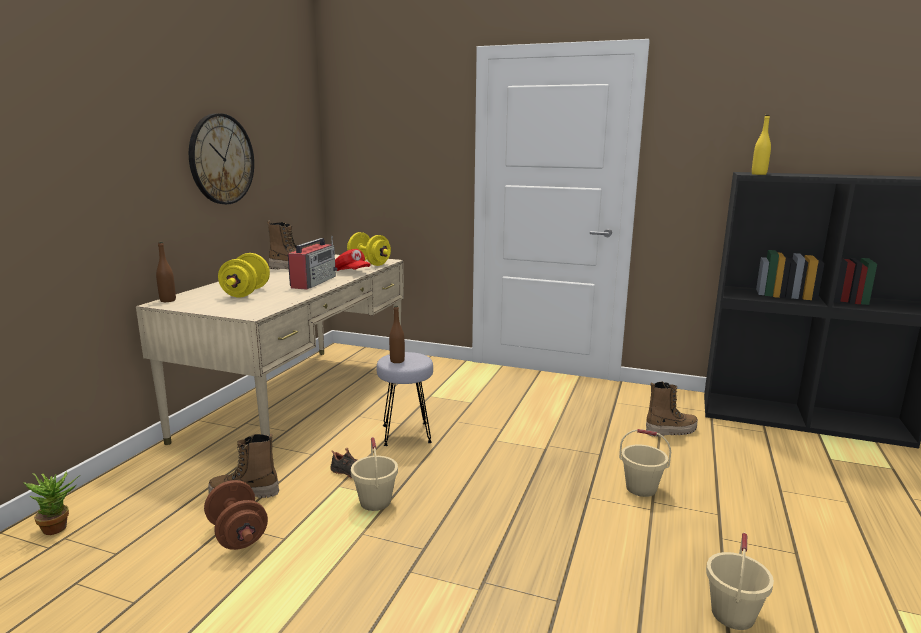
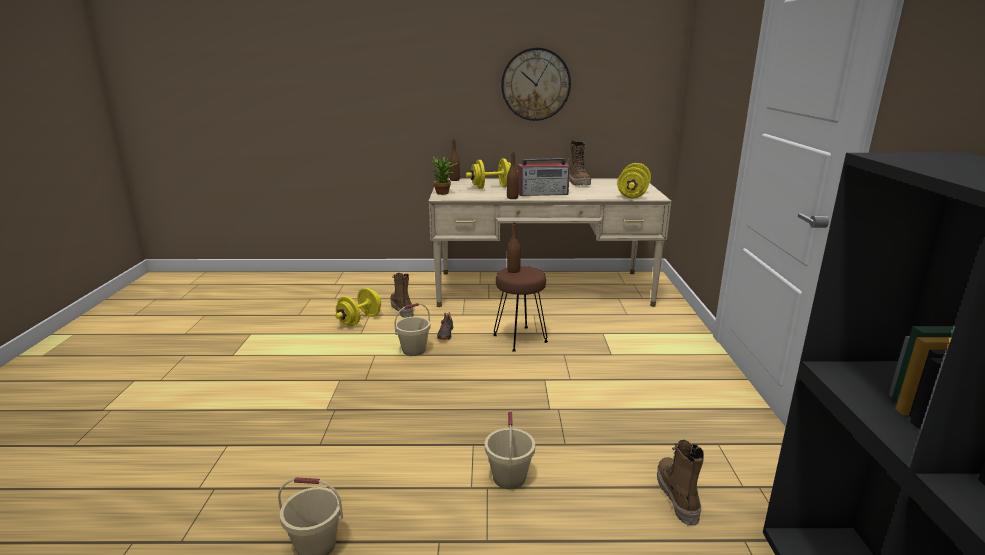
camera: 70 degrees right, 5 degrees up
potted plant [23,471,80,535] -> potted plant moved to [430,156,458,195]
brown dumbbell [204,480,268,550] -> yellow dumbbell [335,288,381,326]
red cap [335,249,370,271] -> none
grey stool [377,352,433,446] -> brown stool [493,266,548,352]
boot [646,381,698,437] -> boot turned 150 degrees counterclockwise [657,440,704,525]
yellow bottle [752,115,771,175] -> none
none -> brown bottle [507,152,519,199]

